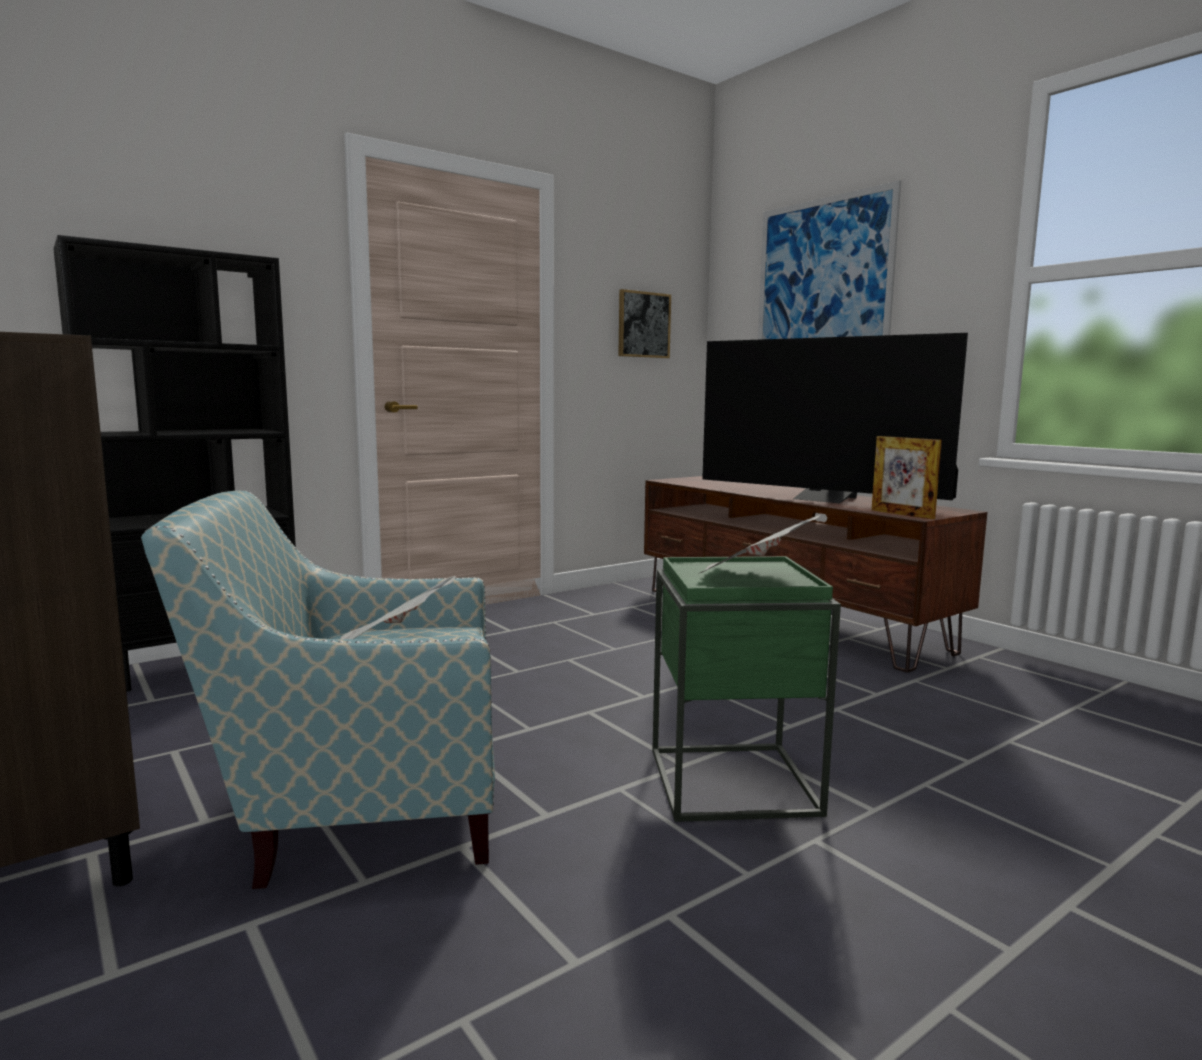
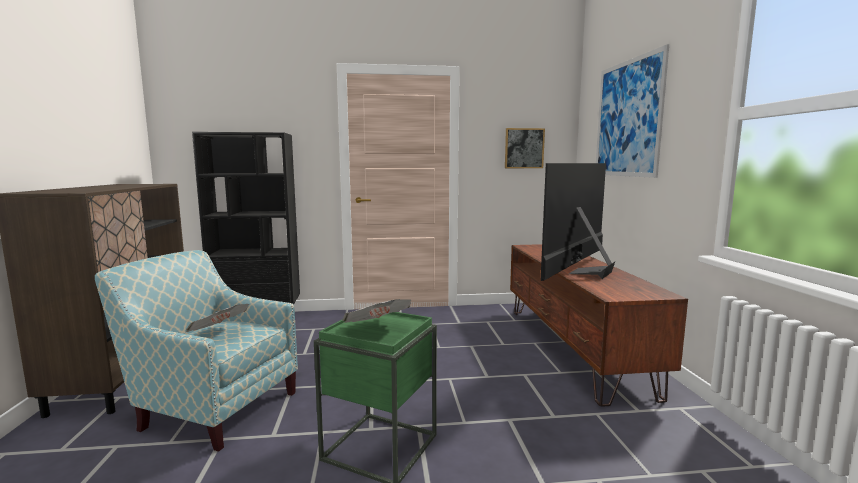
camera: 30 degrees right, 0 degrees up
television [702,333,968,503] -> television turned 60 degrees clockwise [541,163,615,281]
picture frame [871,436,942,519] -> none

